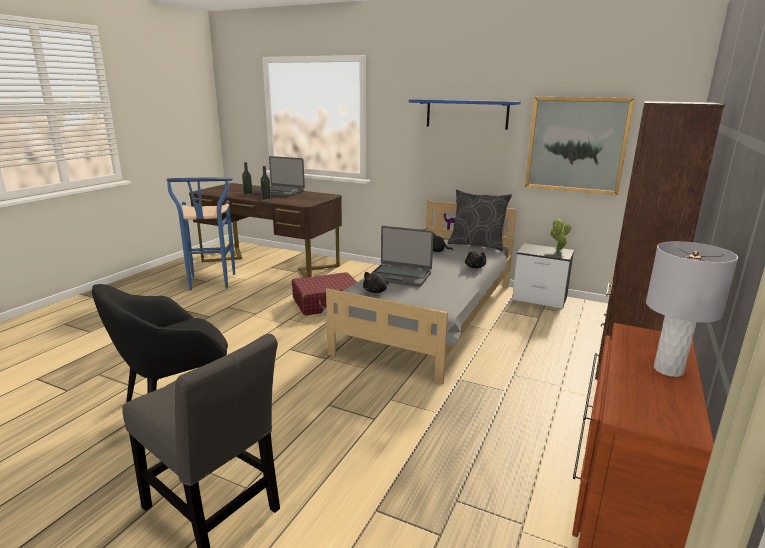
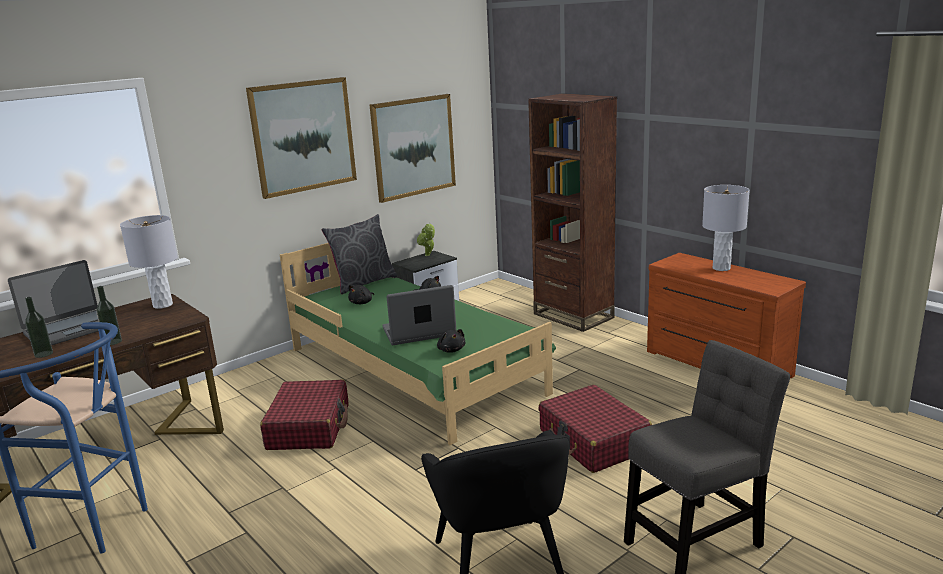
camera: 65 degrees left, 0 degrees up
grey bed [322,200,517,385] -> green bed [280,243,556,445]
laptop [370,226,434,287] -> laptop turned 150 degrees counterclockwise [382,285,456,345]
blue shelf [409,99,521,130] -> picture [246,77,357,199]
none -> grey table lamp [120,215,178,309]
none -> red suitcase [538,385,652,473]

